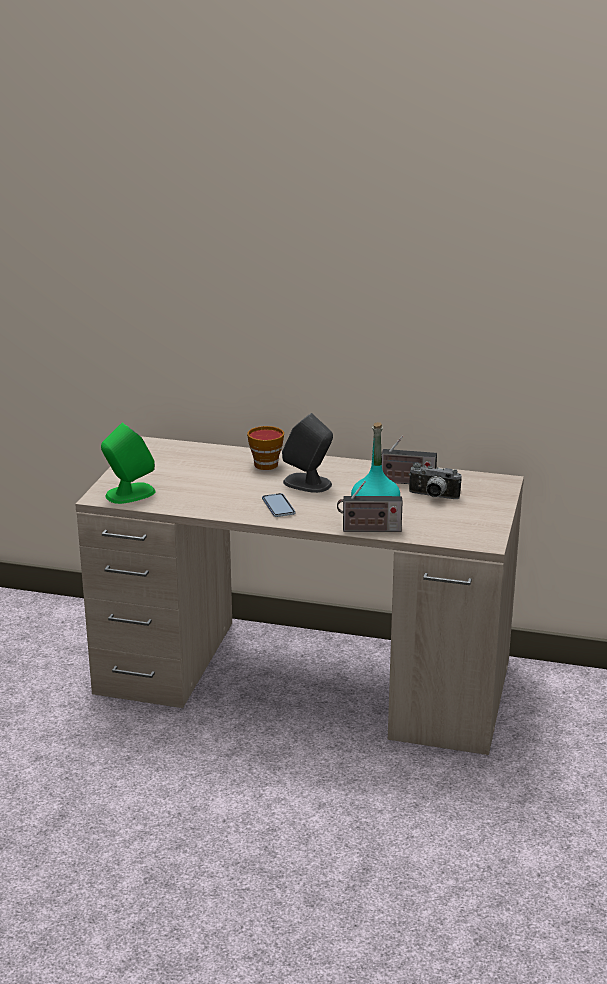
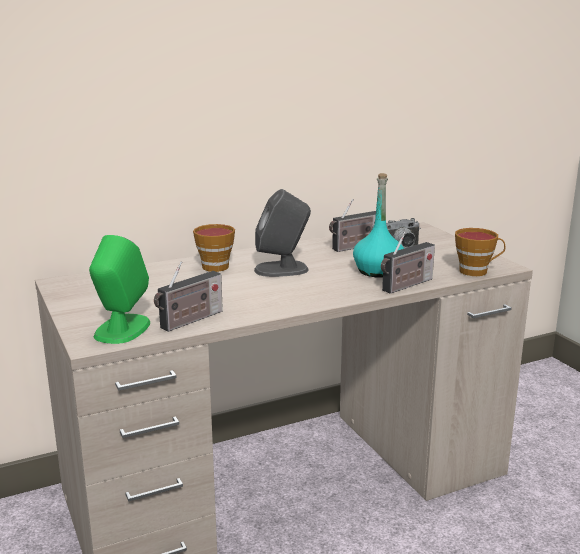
camera: 40 degrees left, 5 degrees down
phone [262,493,295,517] -> none
none -> radio [154,261,223,332]
none -> cup [455,228,505,276]

